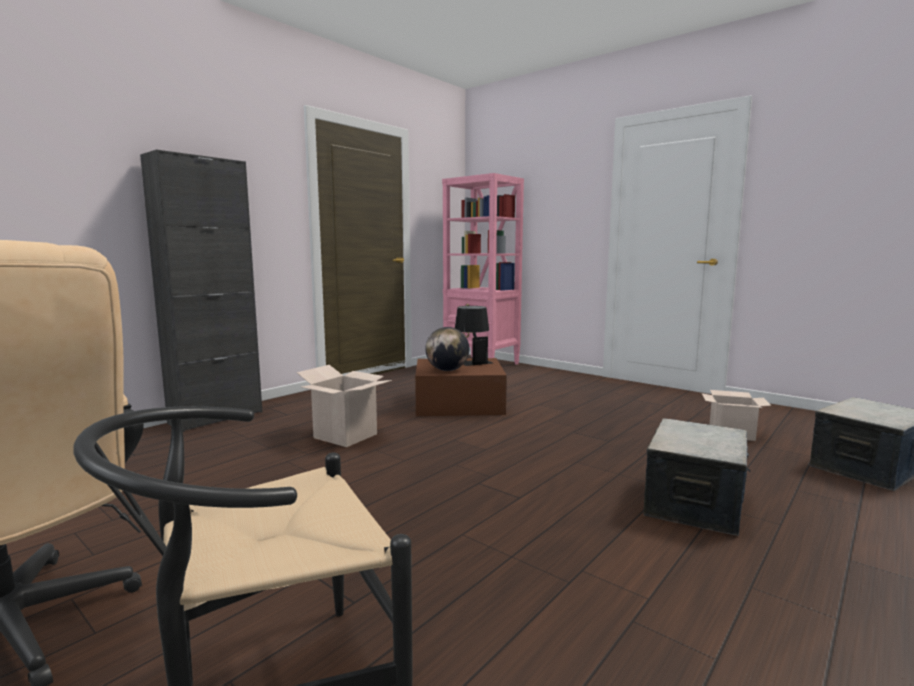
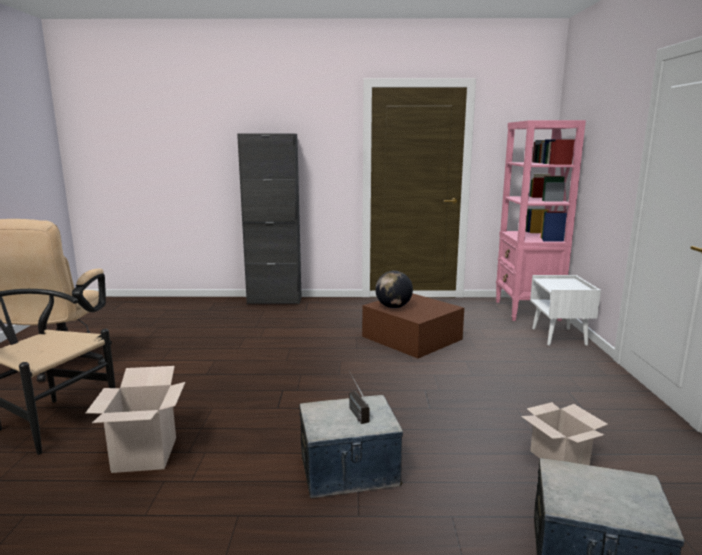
camera: 50 degrees right, 5 degrees up
cardboard box [297,365,392,447] -> cardboard box moved to [85,366,185,473]
black table lamp [455,306,492,366] -> none
none -> radio [349,371,370,424]
none -> white nightstand [530,275,601,346]

